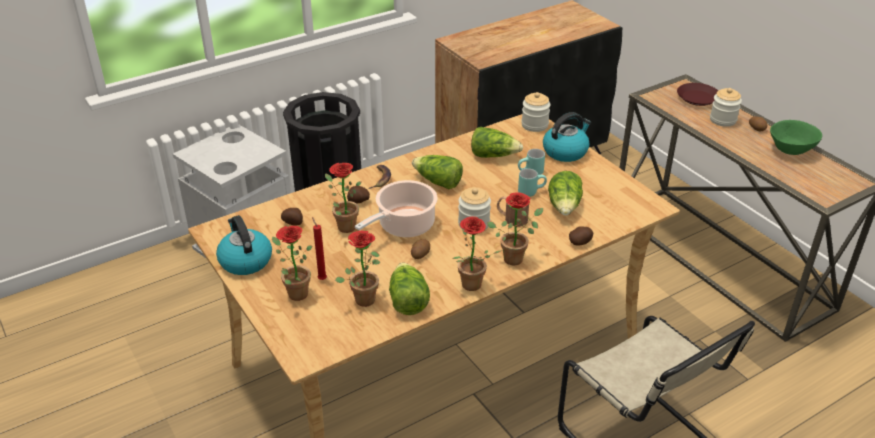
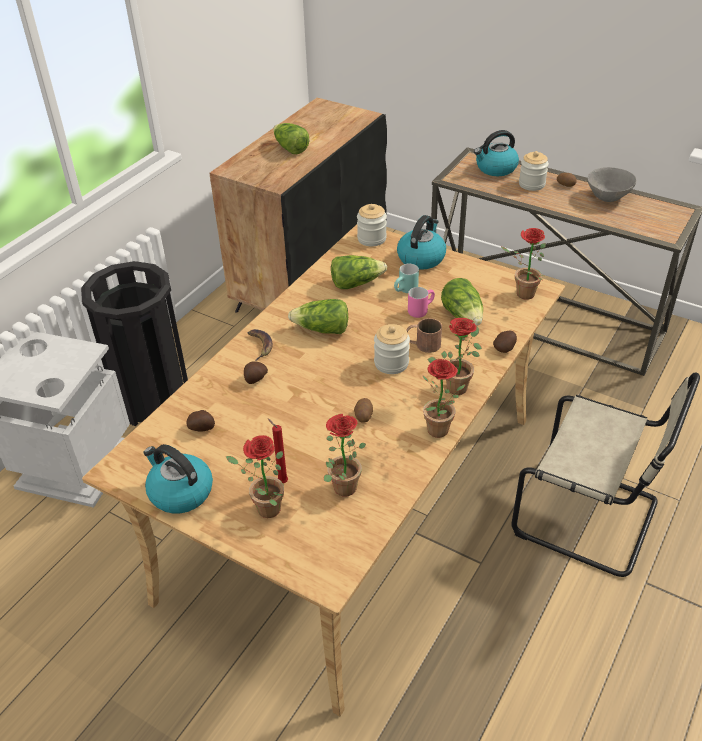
camera: 25 degrees left, 5 degrees up
potted plant [325,163,361,233] -> potted plant moved to [501,228,546,300]
cooking pot [355,180,438,237] -> none
lettuce [389,262,430,315] -> lettuce moved to [273,123,309,154]
turquoise mug [518,168,547,197] -> pink mug [408,287,435,318]
brown plate [677,83,718,106] -> kettle [474,130,519,176]
green bowl [770,120,822,155] -> grey bowl [588,167,637,202]

